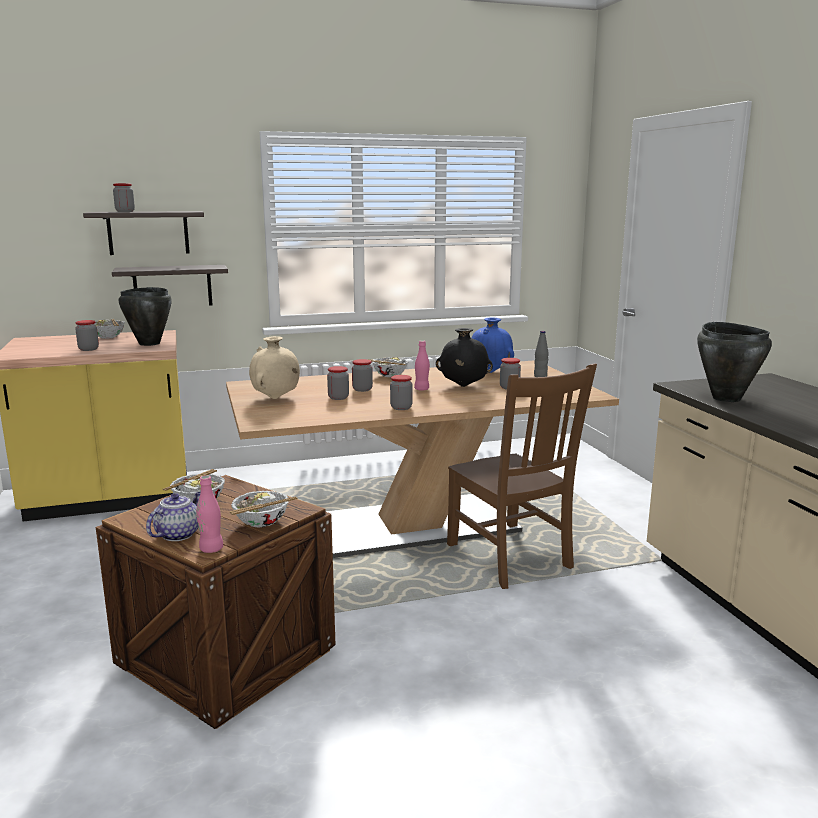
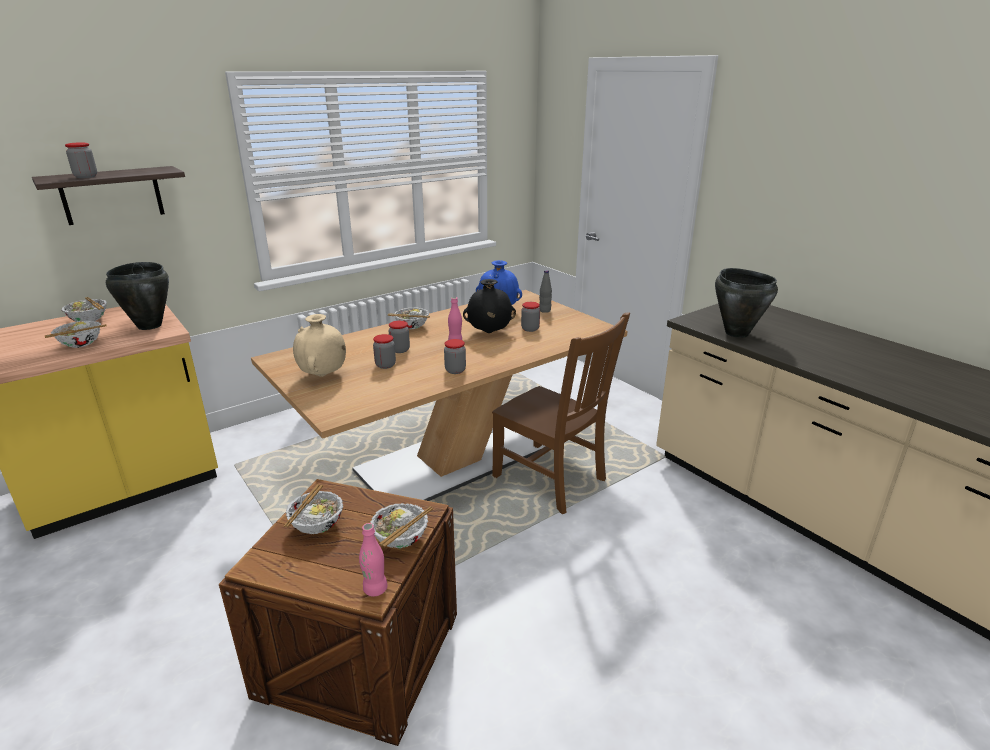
camera: 20 degrees left, 10 degrees up
jar [75,320,99,351] -> bowl [45,321,107,348]
shelf [112,265,228,306] -> none
teapot [146,492,201,541] -> none

